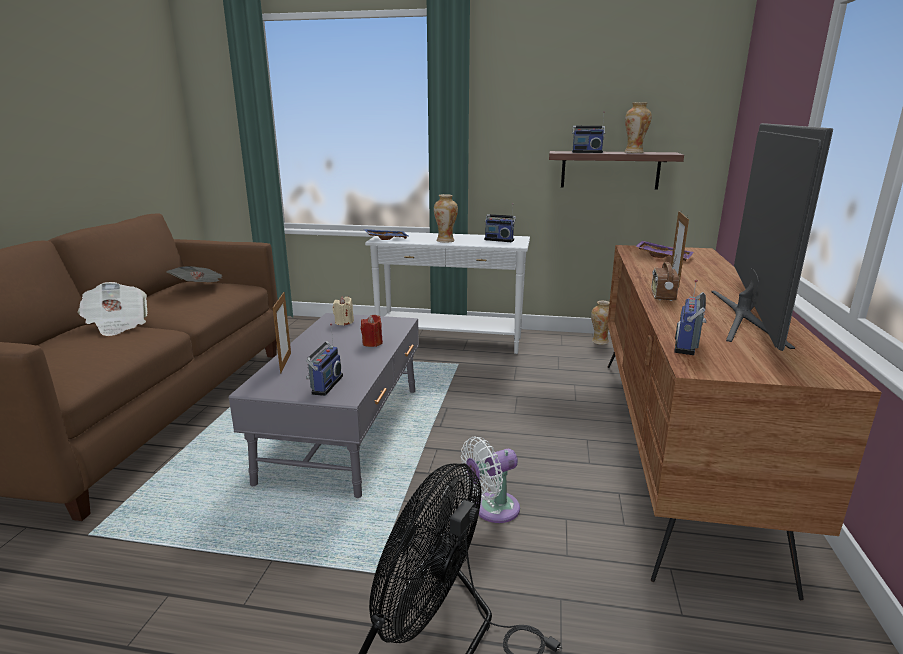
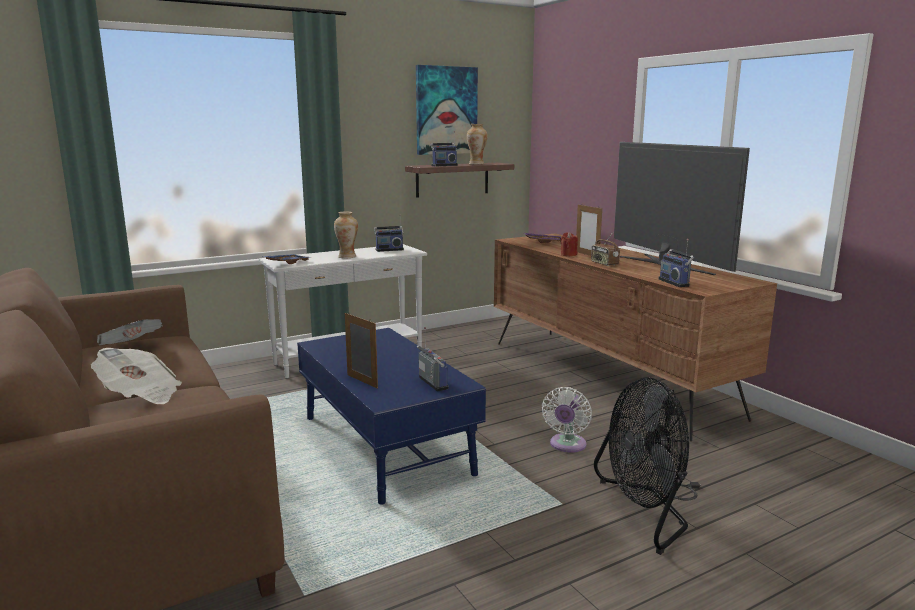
camera: 40 degrees left, 5 degrees down
grey coffee table [229,313,419,498] -> blue coffee table [297,328,486,505]
beige candle [332,297,354,325] -> none
red candle [361,315,383,347] -> red candle moved to [560,232,578,256]
vase [591,301,610,345] -> none
none -> picture [416,65,478,155]

